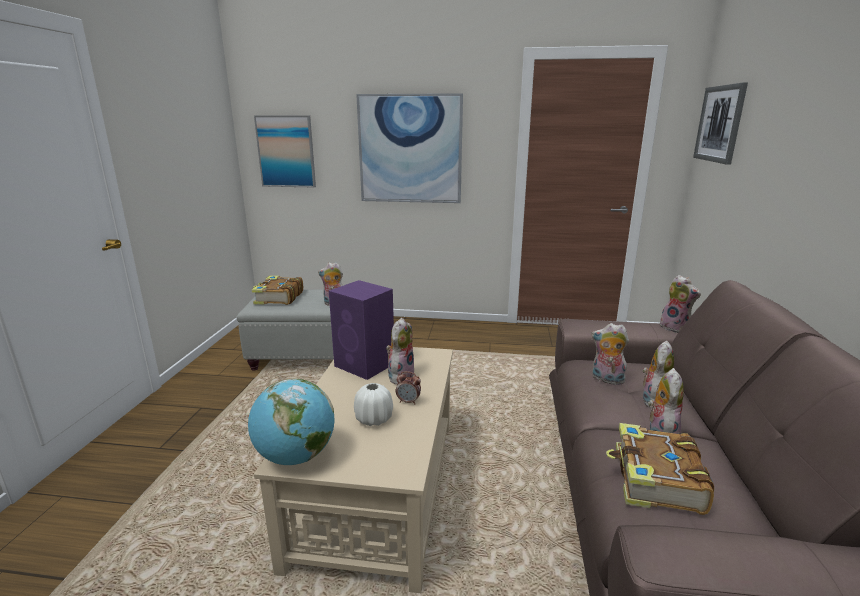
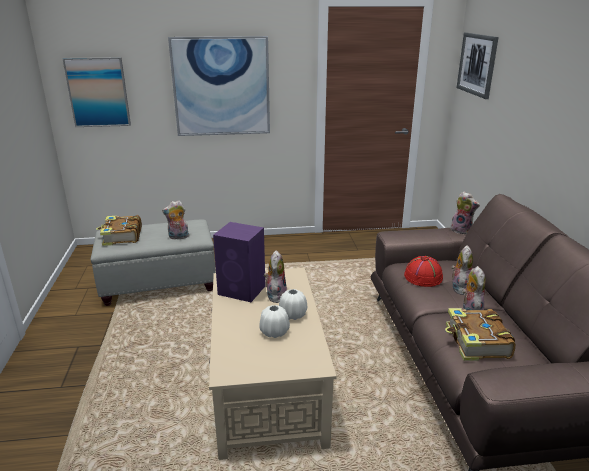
camera: 15 degrees left, 5 degrees up
globe [248,379,334,465] -> none
alarm clock [396,371,421,404] -> white vase [279,289,307,320]
plush toy [592,323,629,385] -> red hat [404,256,443,287]

